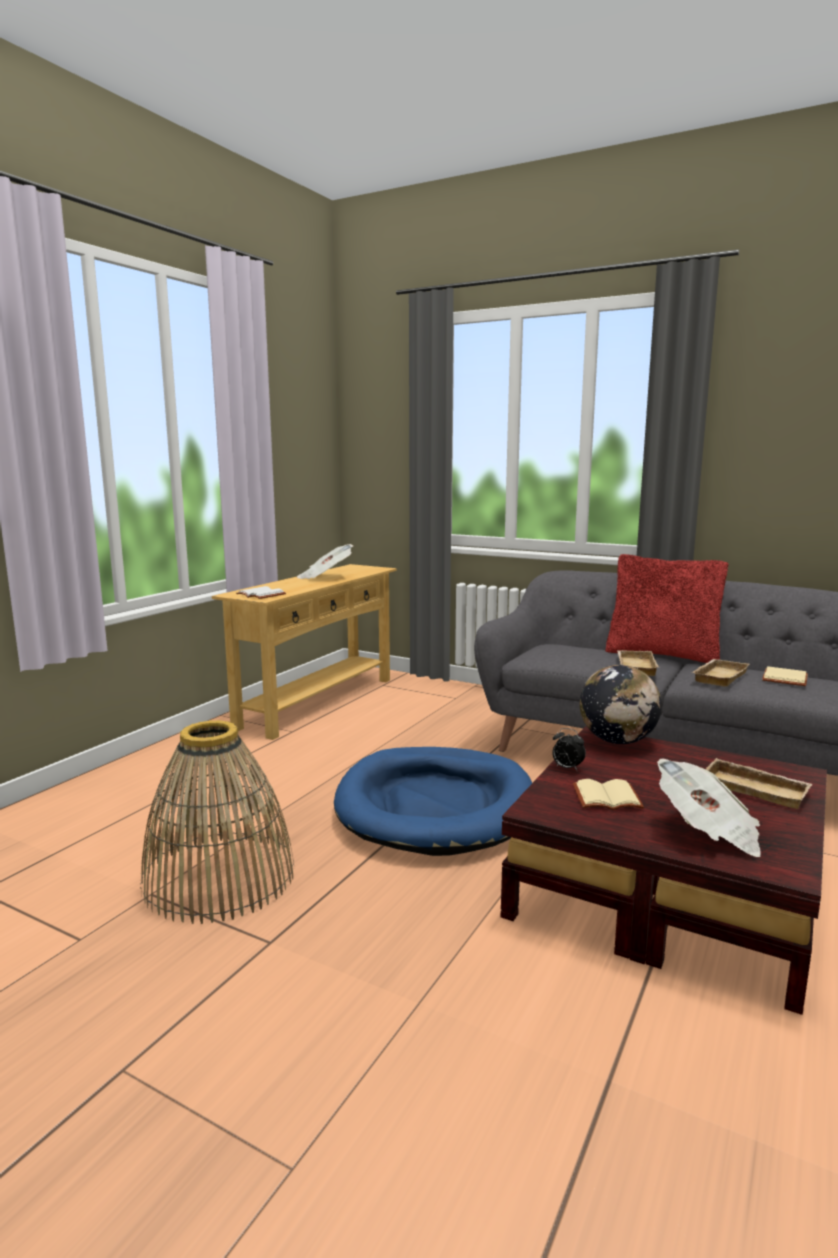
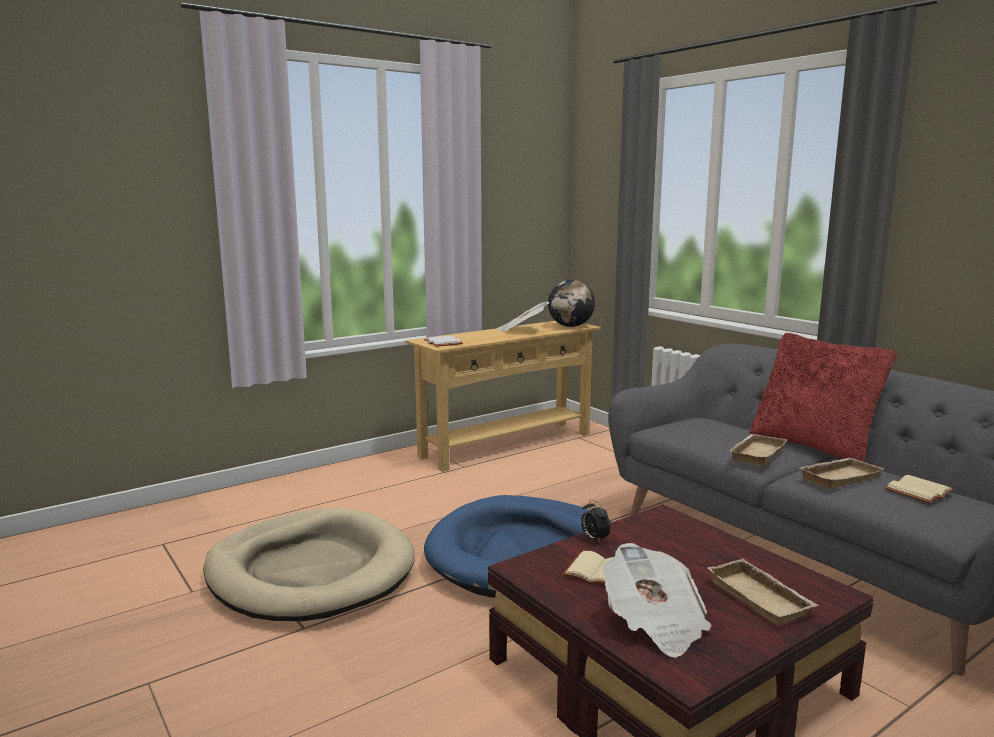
camera: 25 degrees right, 0 degrees up
basket [140,720,294,924] -> beige dog bed [203,508,415,621]
globe [579,665,662,744] -> globe moved to [548,280,595,327]

